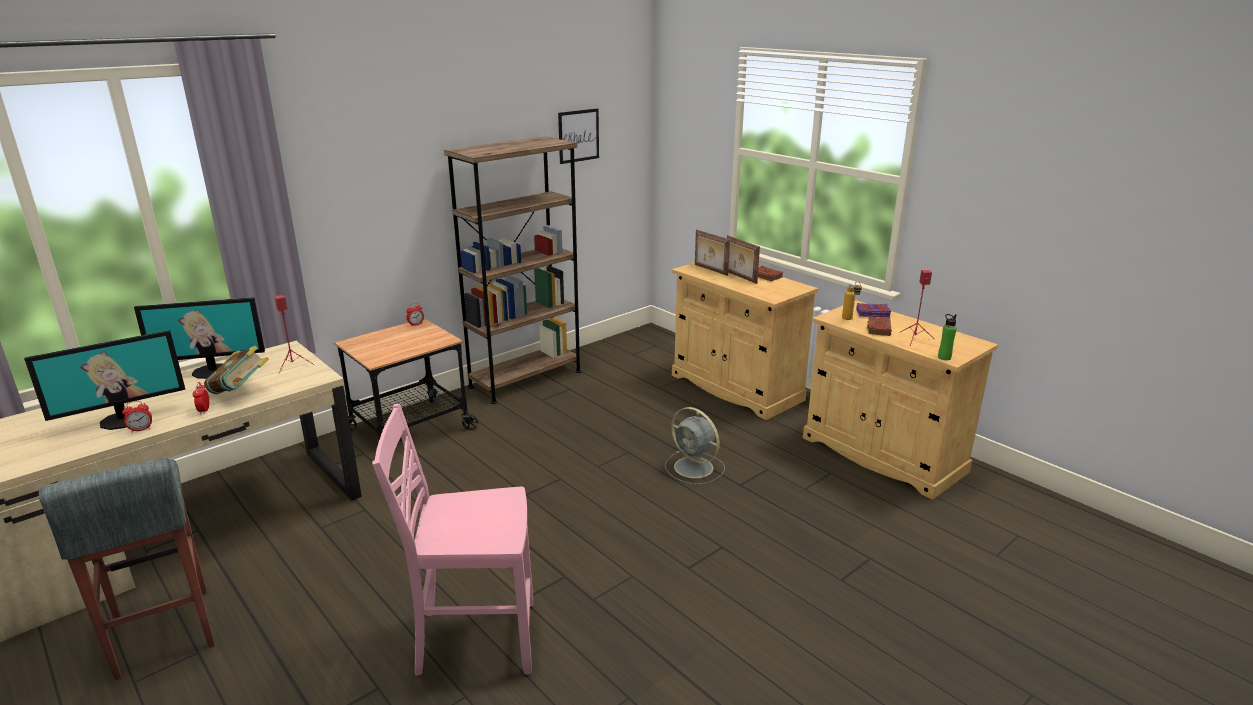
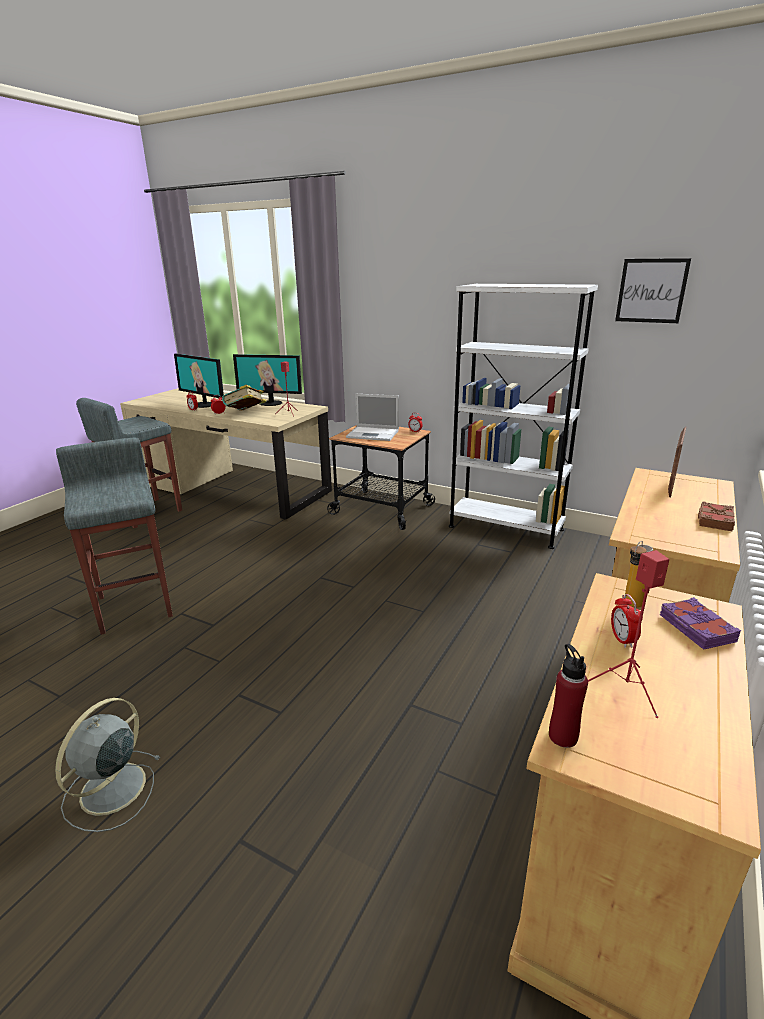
camera: 70 degrees right, 0 degrees up
monitor [134,297,265,379] -> monitor turned 45 degrees counterclockwise [233,354,302,406]
pink chair [372,404,533,676] -> grey stool [56,438,173,635]
brown bookcase [444,136,581,404] -> white bookcase [449,284,598,549]
grey fan [665,407,725,484] -> grey fan moved to [55,698,161,832]
picture frame [727,235,760,284] -> none
brown book [867,316,892,336] -> alarm clock [611,594,643,648]
green bottle [938,314,957,360] -> red bottle [549,644,588,748]
none -> laptop [346,394,399,441]

